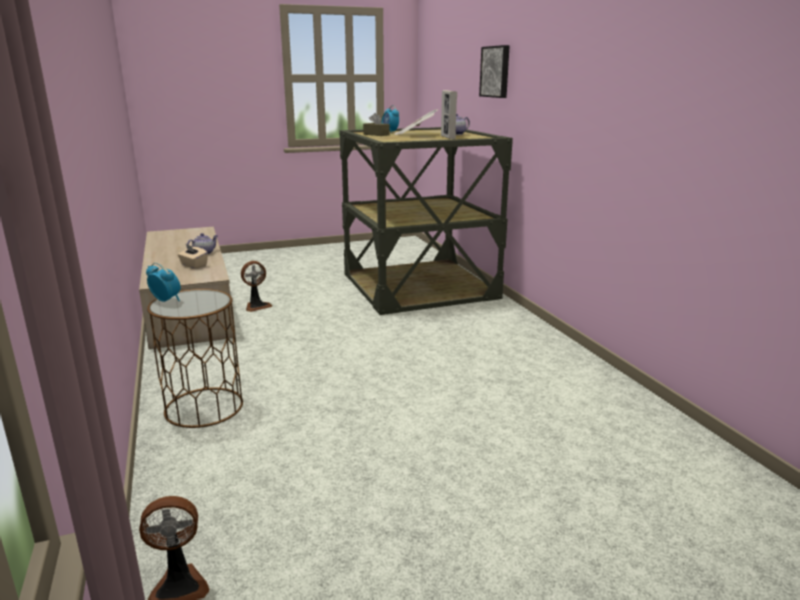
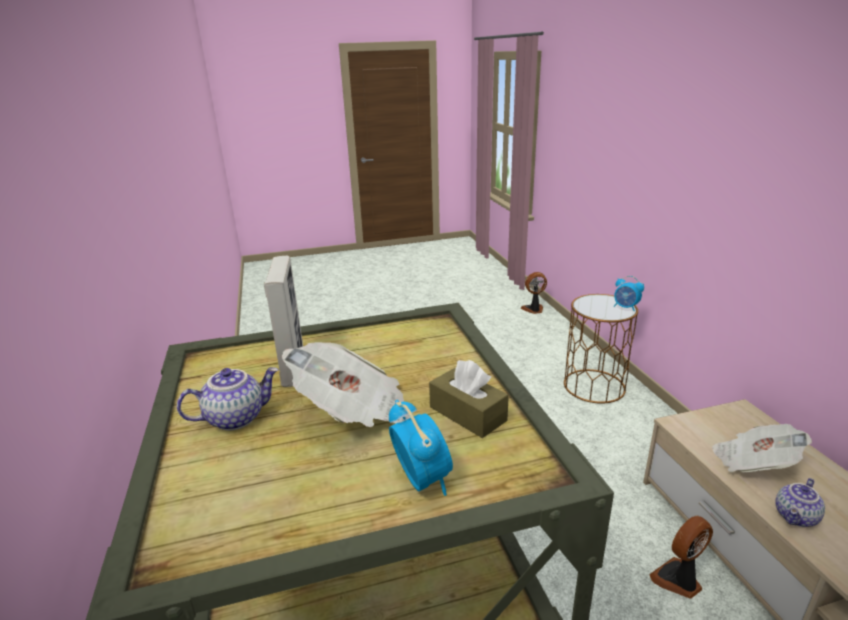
camera: 175 degrees left, 5 degrees up
beige tissue box [178,244,208,269] -> newspaper [712,424,812,472]
picture [479,45,510,98] -> none

